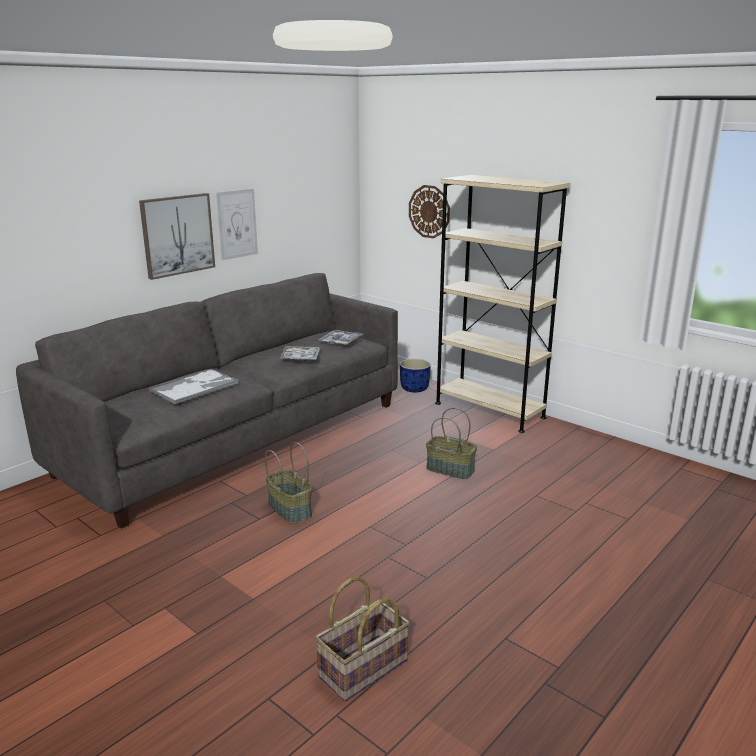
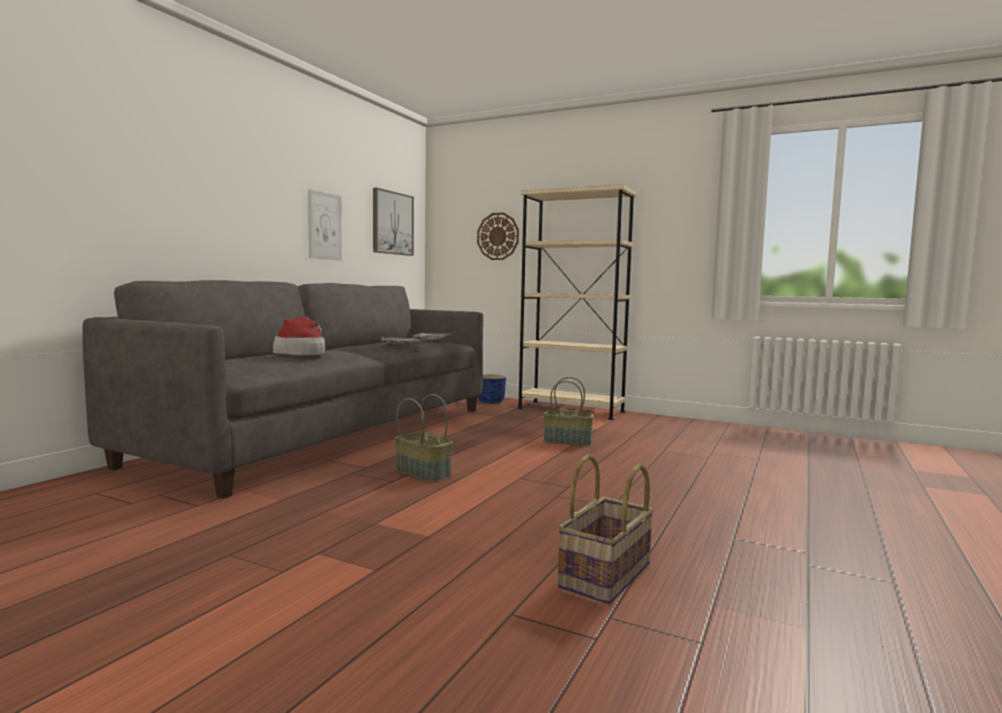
camera: 15 degrees left, 15 degrees down
picture [139,193,215,280] -> picture moved to [373,187,414,256]
tray [149,368,239,404] -> hat [273,316,325,356]

